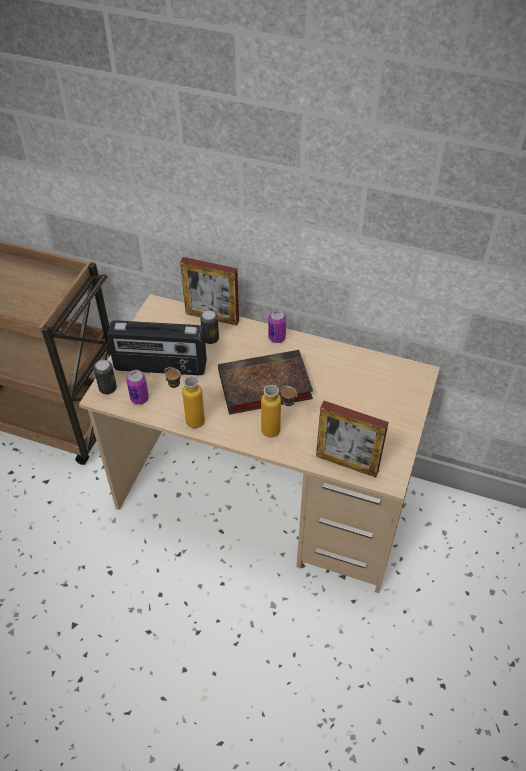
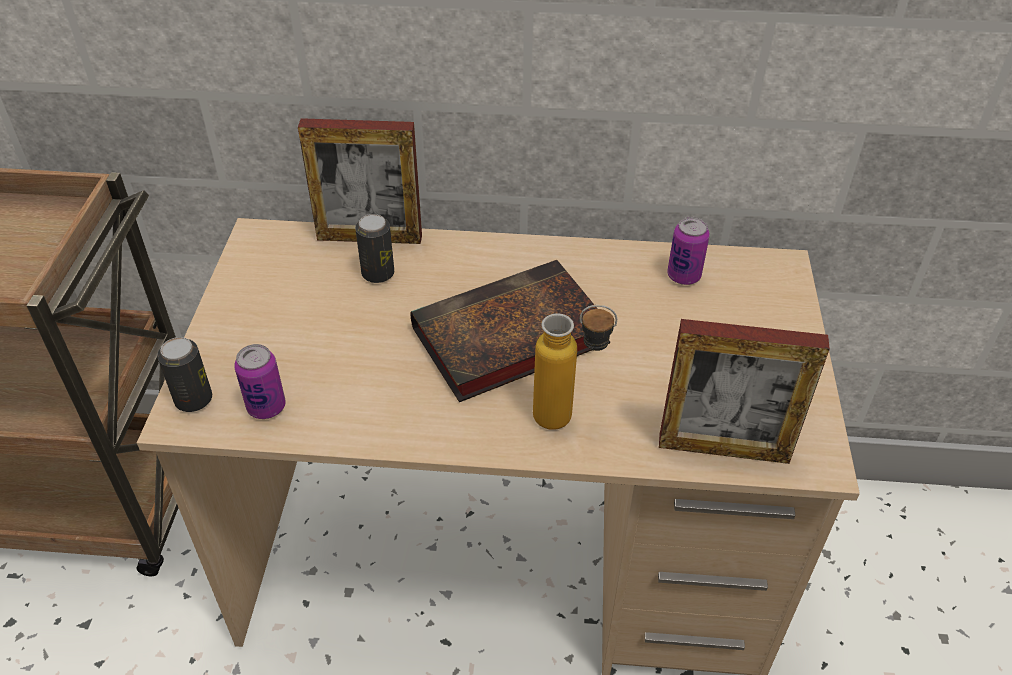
camera: 15 degrees left, 5 degrees down
radio [107,320,207,375] -> none
bottle [164,367,205,428] -> none
can [268,309,286,343] -> can moved to [667,217,710,285]

